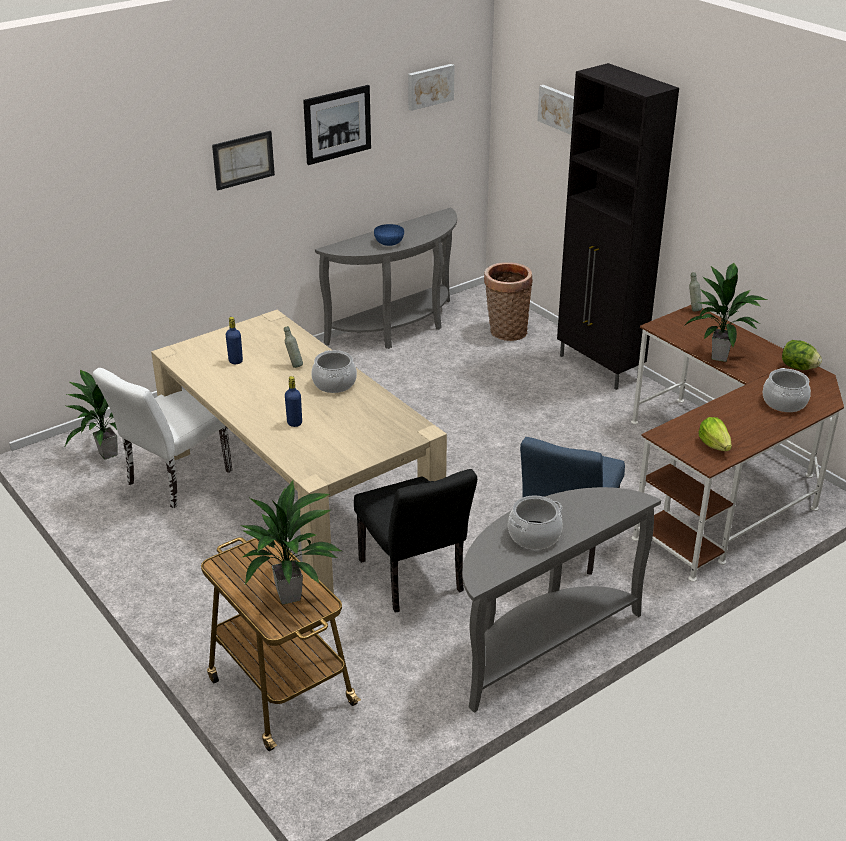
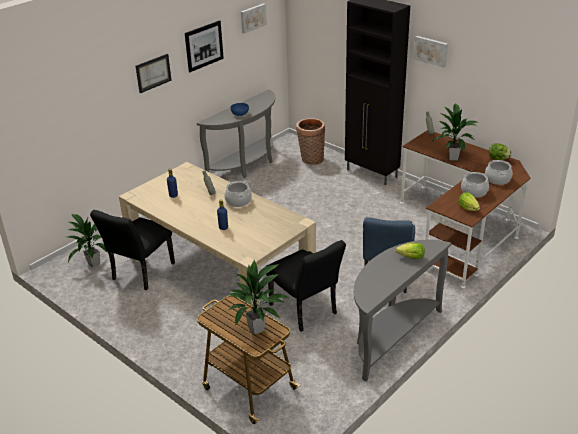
camera: 10 degrees left, 0 degrees up
white chair [93,368,232,508] -> black chair [90,210,175,290]
cooking pot [508,496,563,550] -> cooking pot moved to [461,172,489,197]
picture [538,85,574,135] -> picture moved to [414,36,448,68]
none -> lettuce [396,243,425,259]

